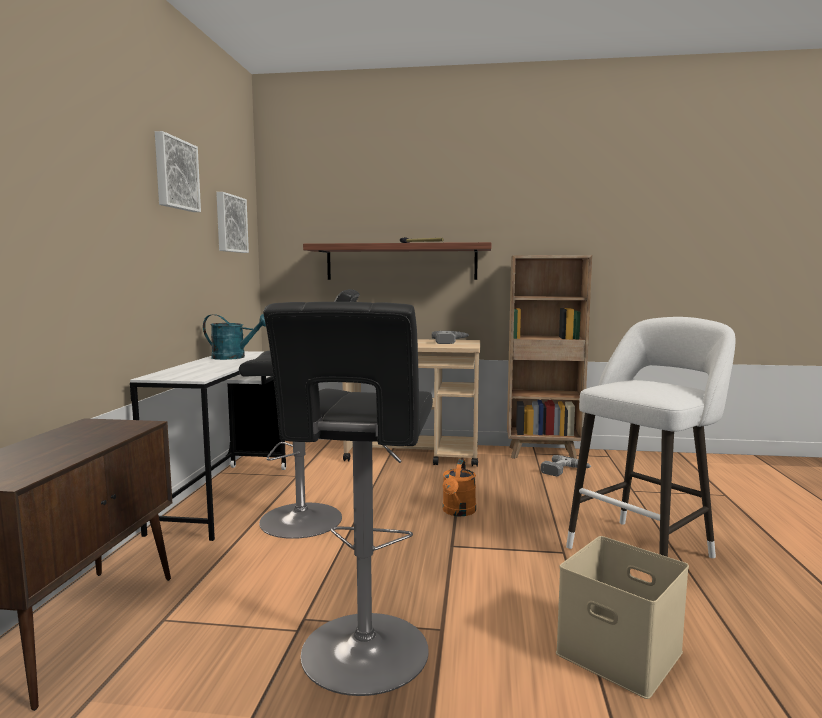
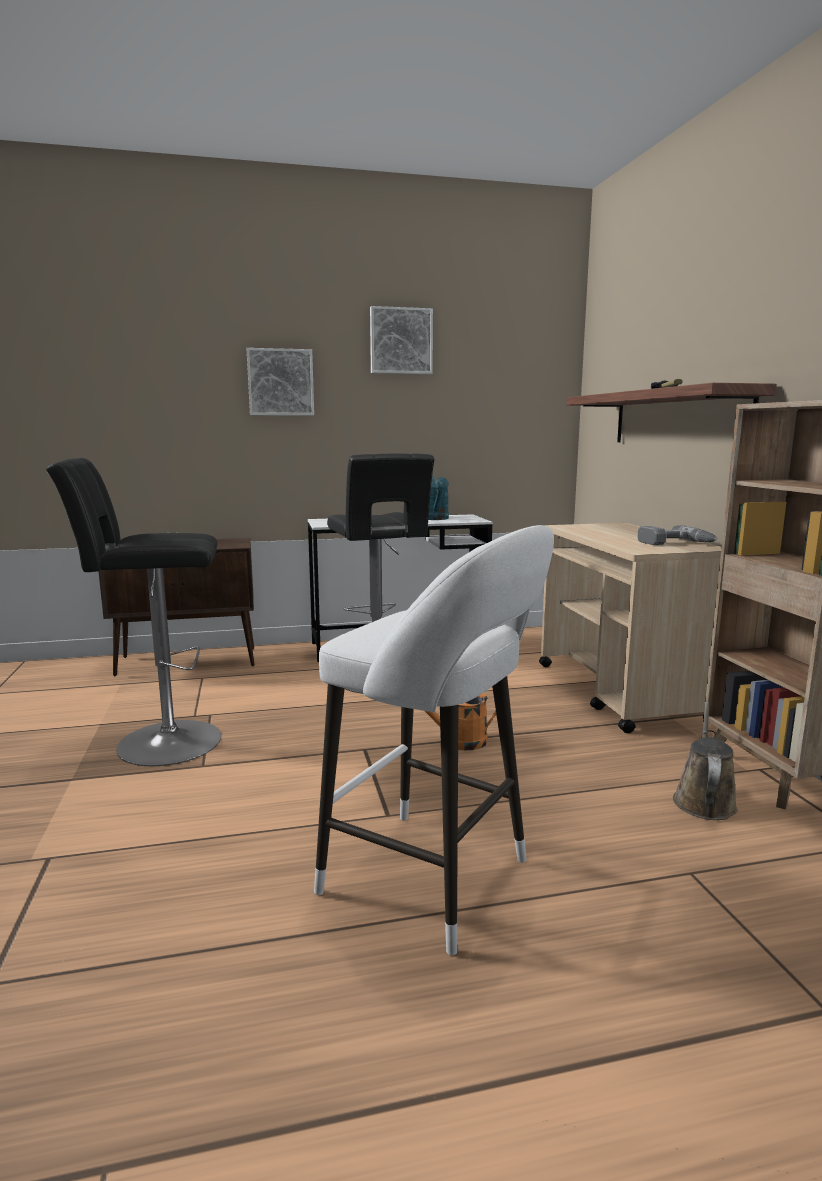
camera: 70 degrees right, 5 degrees up
picture [216,192,249,253] -> picture moved to [246,348,314,416]
power drill [541,455,591,477] -> brown watering can [673,701,738,820]
beige storage box [556,536,689,699] -> none

